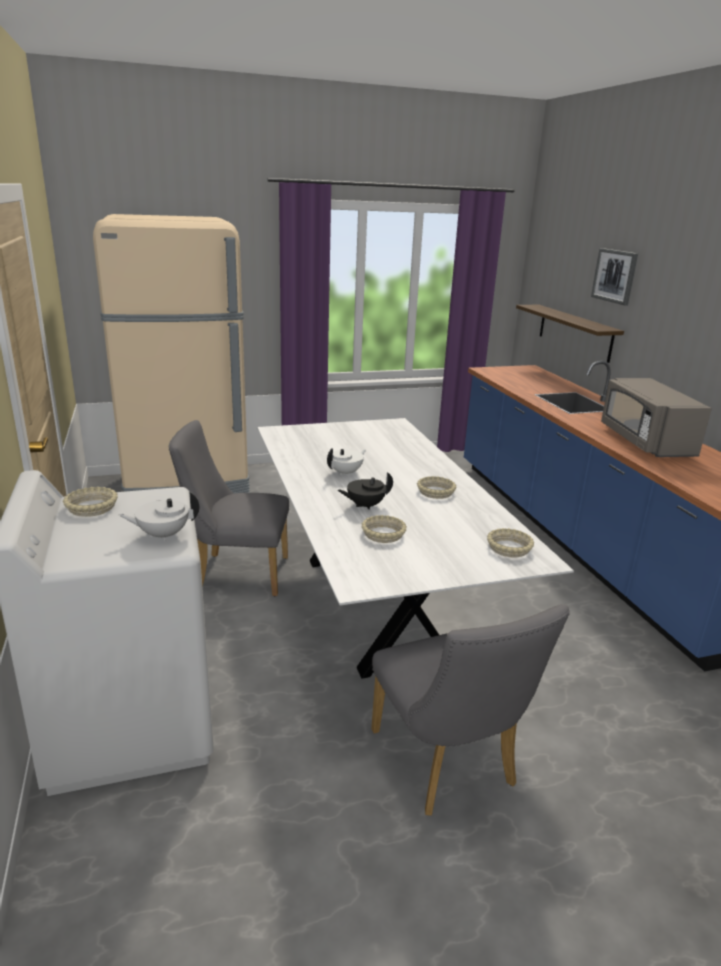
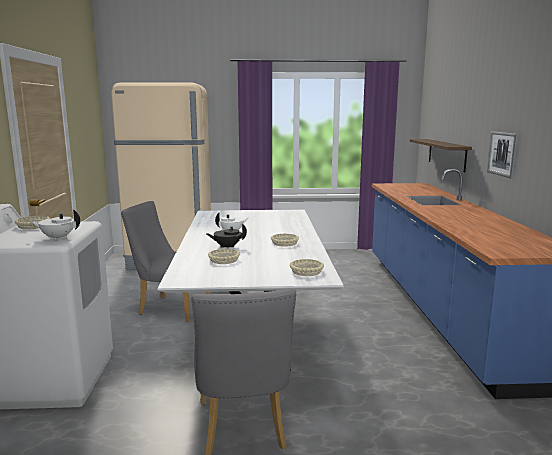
camera: 15 degrees right, 10 degrees down
picture [591,248,638,306] -> picture moved to [487,131,520,179]
grey microwave [601,378,712,457] -> none

